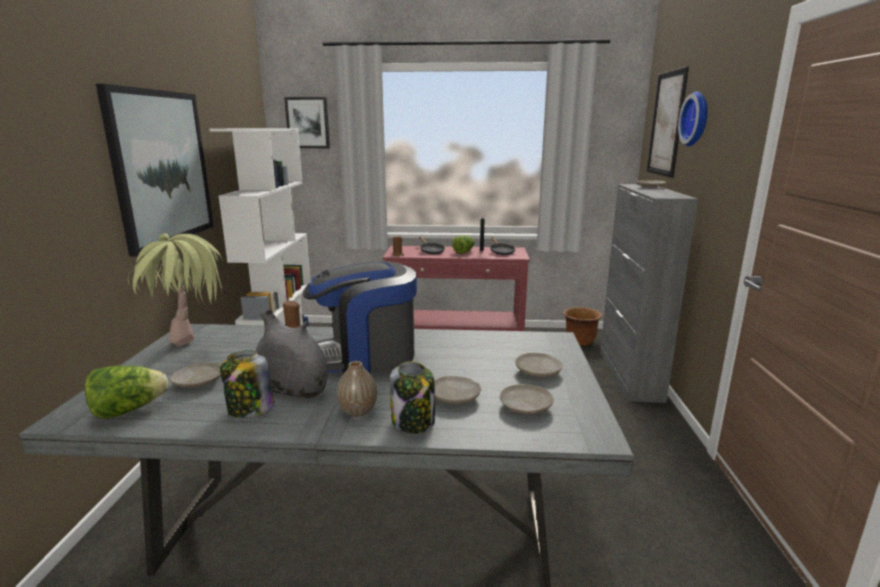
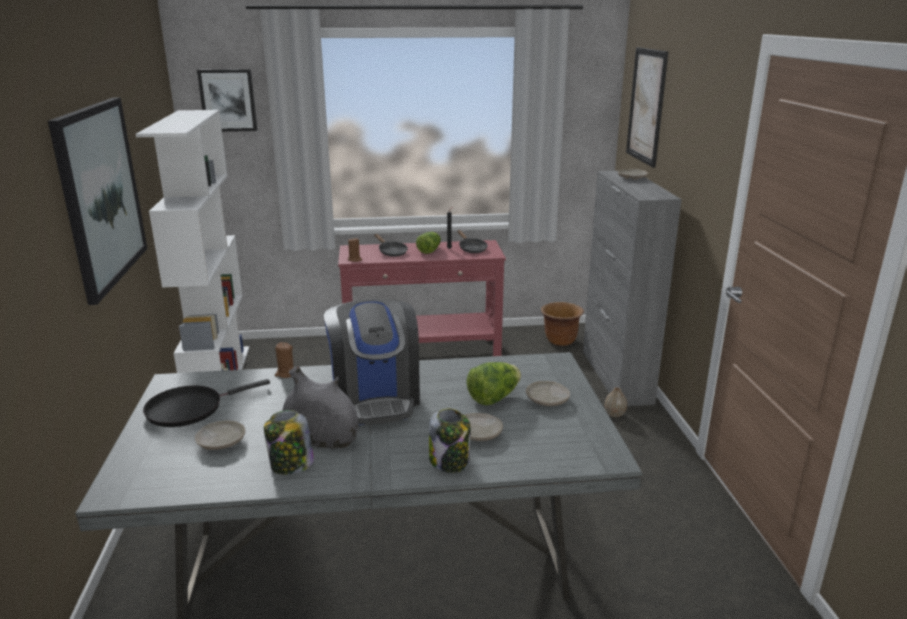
camera: 10 degrees left, 5 degrees up
lettuce [85,365,168,419] -> lettuce moved to [466,362,521,405]
potted plant [128,233,223,346] -> black frying pan [143,379,270,427]
coffee machine [303,261,417,374] -> coffee machine turned 75 degrees counterclockwise [324,299,420,425]
vase [337,361,377,417] -> vase moved to [605,387,627,417]
beige plate [500,384,554,414] -> none
wall clock [678,91,707,146] -> none

